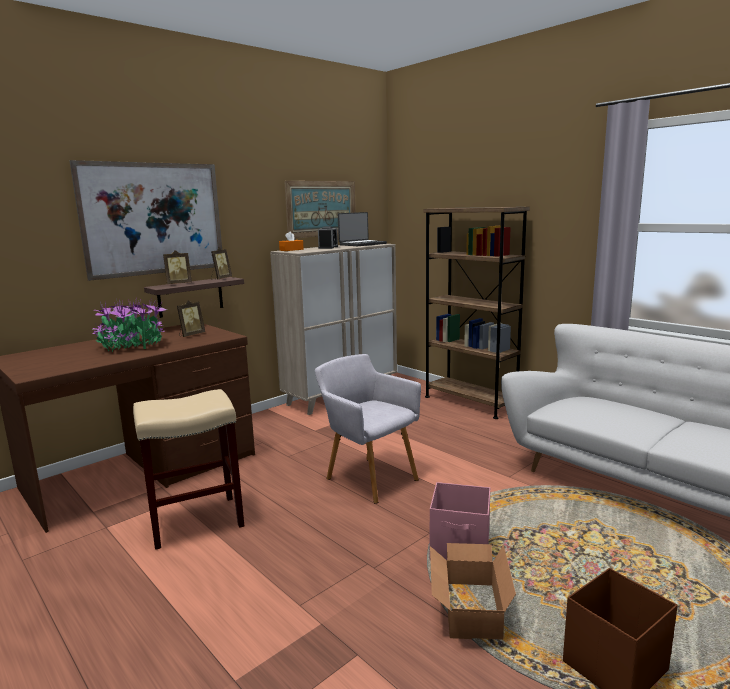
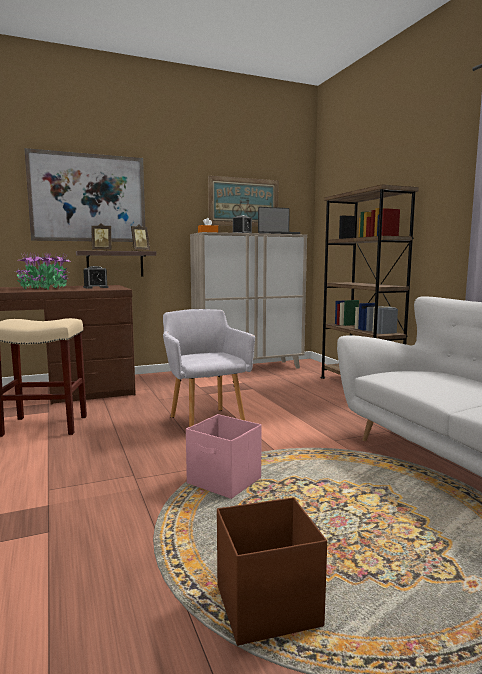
camera: 20 degrees right, 5 degrees down
picture frame [177,300,205,337] -> alarm clock [83,266,109,288]
cardboard box [430,543,516,640] -> none

